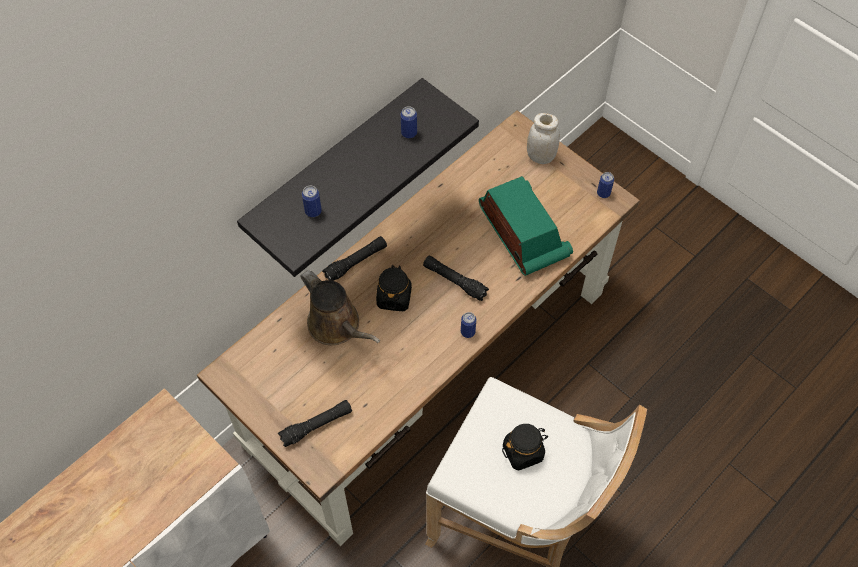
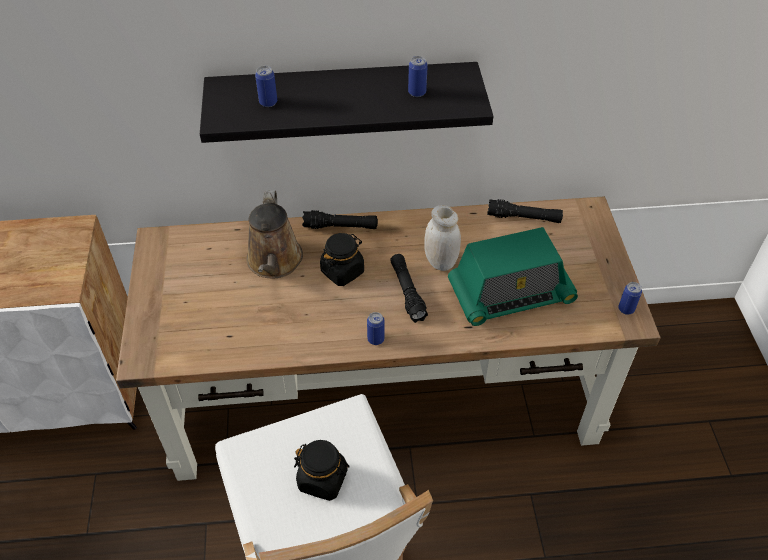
camera: 40 degrees right, 10 degrees down
black flashlight [278,400,352,447] -> black flashlight moved to [487,199,563,223]
radio [479,176,573,276] -> radio turned 60 degrees clockwise [448,227,578,326]
white jar [527,113,560,164] -> white jar moved to [424,205,461,271]

